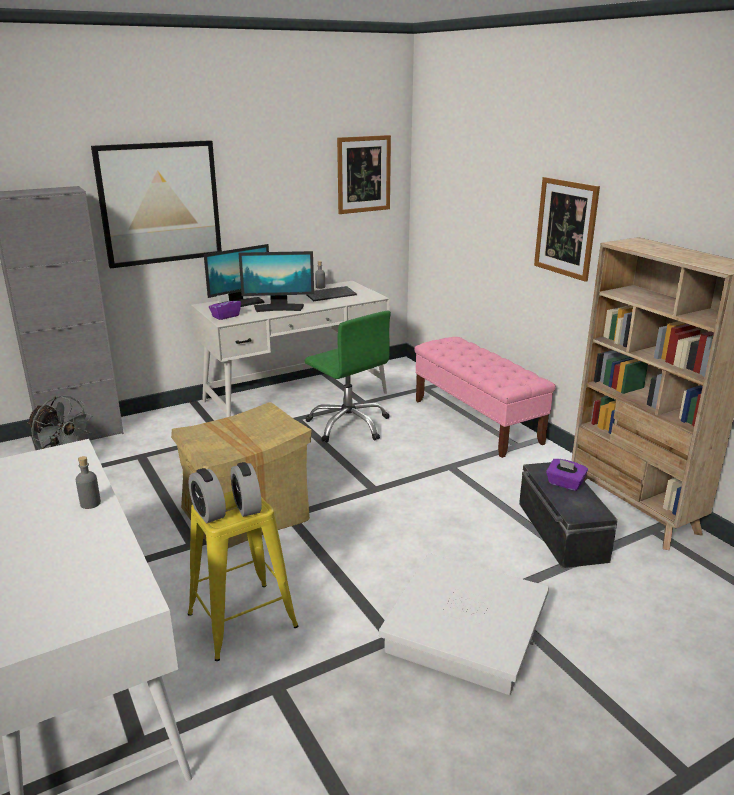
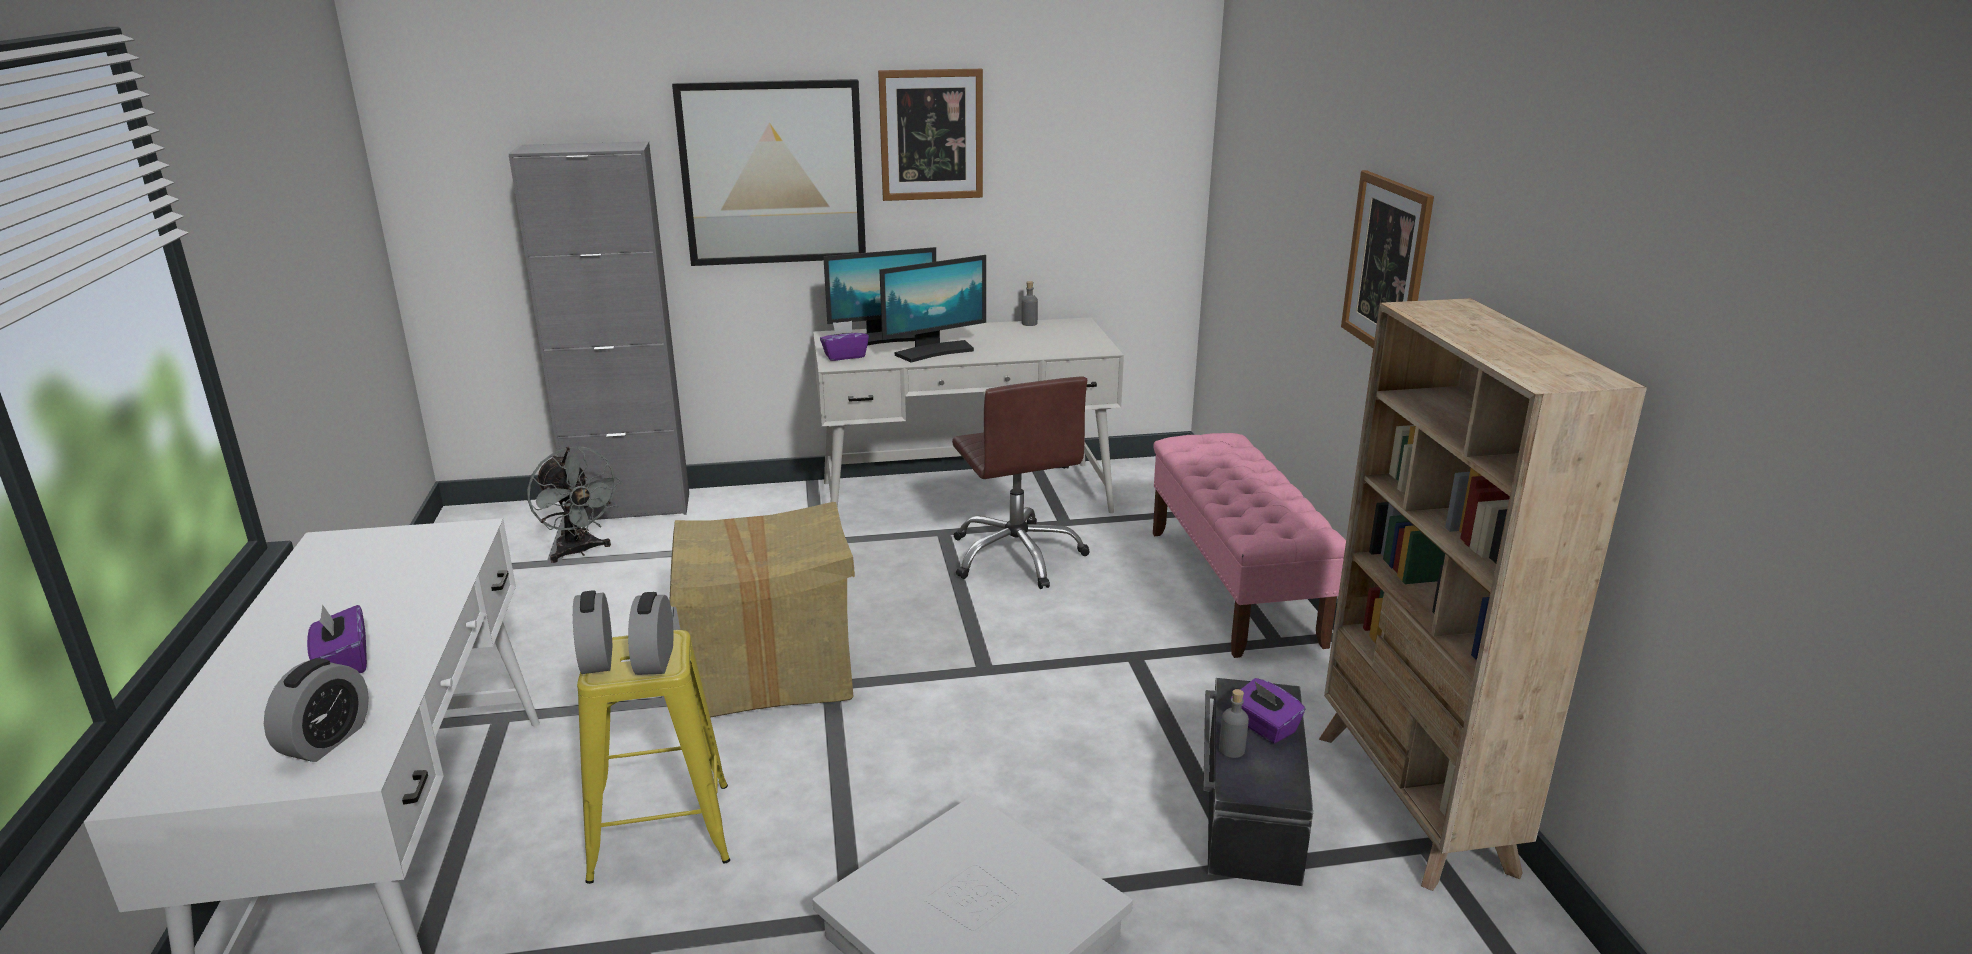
camera: 20 degrees right, 0 degrees up
grey bottle [76,456,101,509] -> grey bottle moved to [1219,689,1249,758]
monitor [238,251,314,312] -> monitor turned 45 degrees counterclockwise [879,255,986,363]
green office chair [305,311,391,443] -> brown office chair [952,377,1090,589]
keyboard [307,286,357,301] -> none
picture [337,135,391,214] -> picture moved to [878,69,983,201]
none -> alarm clock [264,658,369,762]
none -> purple tissue box [307,605,367,673]

